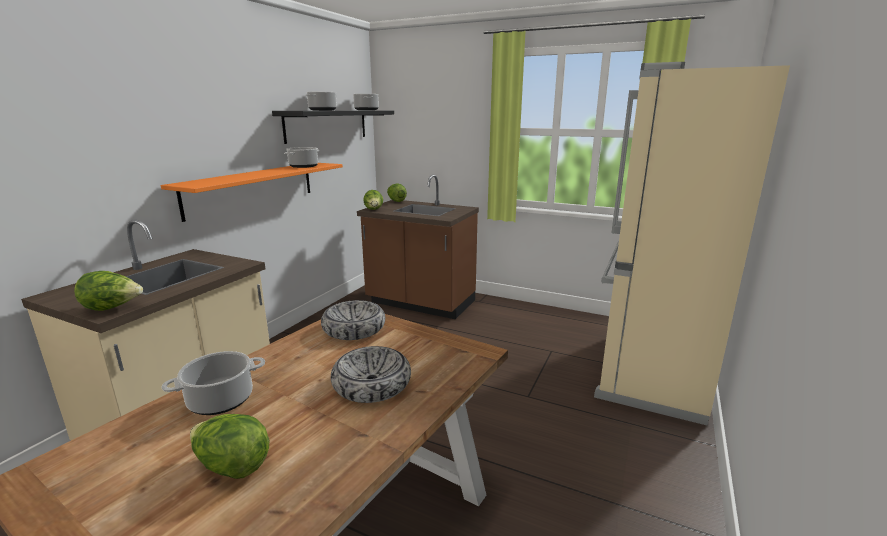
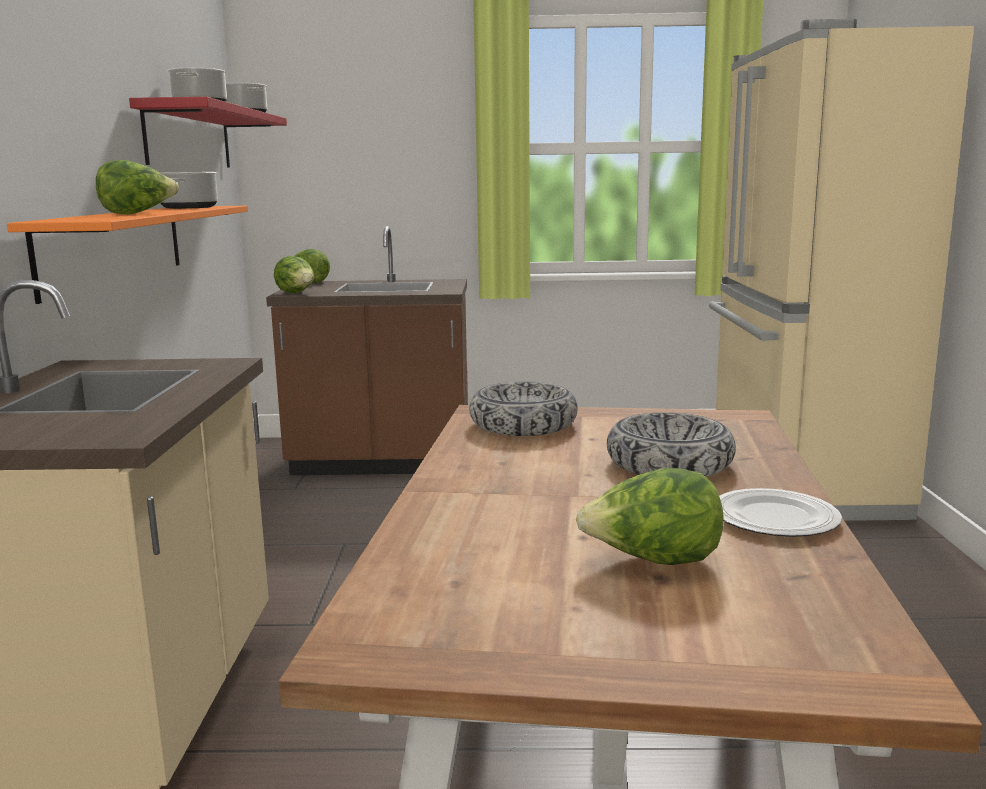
camera: 25 degrees left, 5 degrees down
lettuce [74,271,143,311] -> lettuce moved to [96,160,179,214]
cooking pot [161,351,265,415] -> none
black shelf [272,110,394,144] -> red shelf [129,97,287,168]
none -> plate [719,488,842,537]

